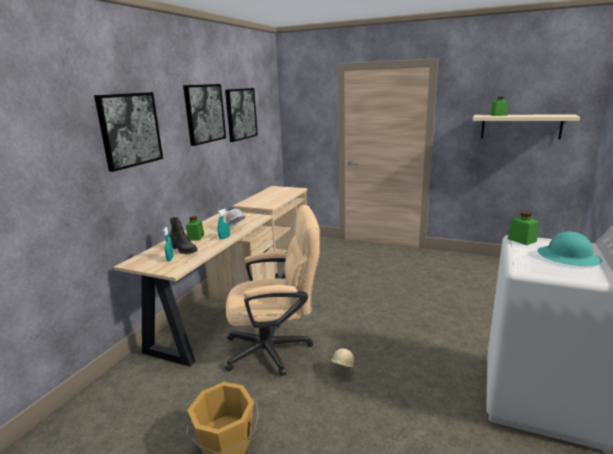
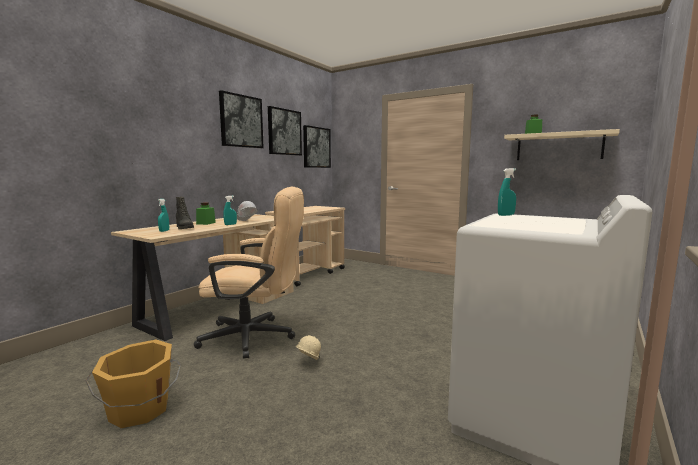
camera: 10 degrees right, 10 degrees down
picture [94,92,163,172] -> picture moved to [303,125,331,168]
green jar [508,211,539,245] -> turquoise spray bottle [498,168,516,216]
turquoise hard hat [538,232,602,266] -> none

